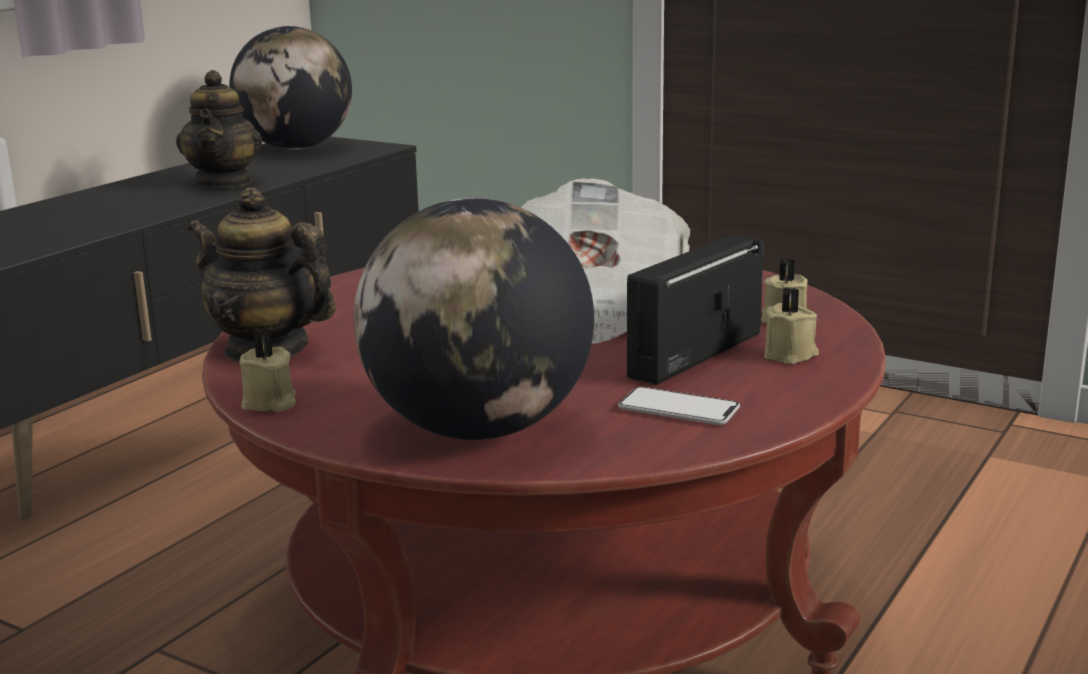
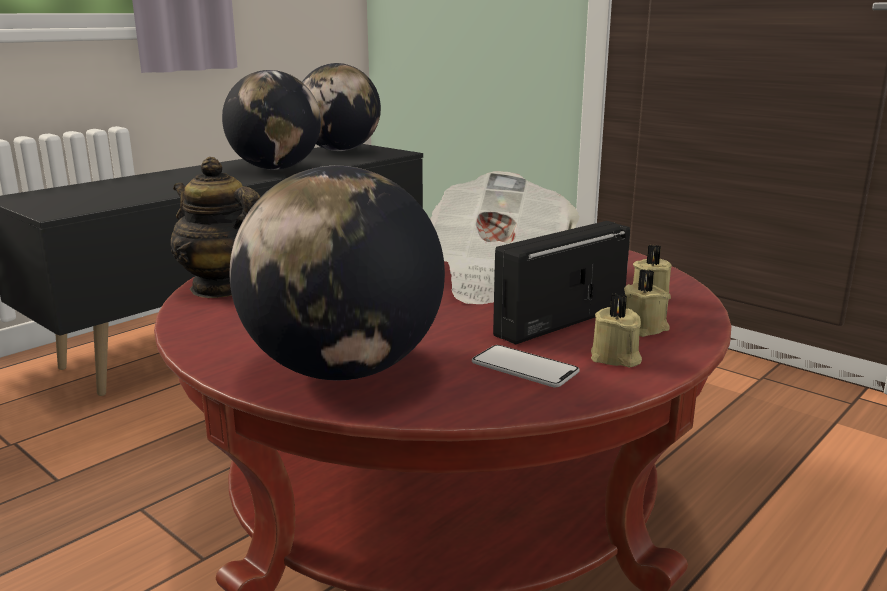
camera: 10 degrees right, 0 degrees up
teapot [176,70,262,188] -> globe [222,70,321,170]
beige candle [239,331,296,412] -> beige candle moved to [591,293,642,367]

